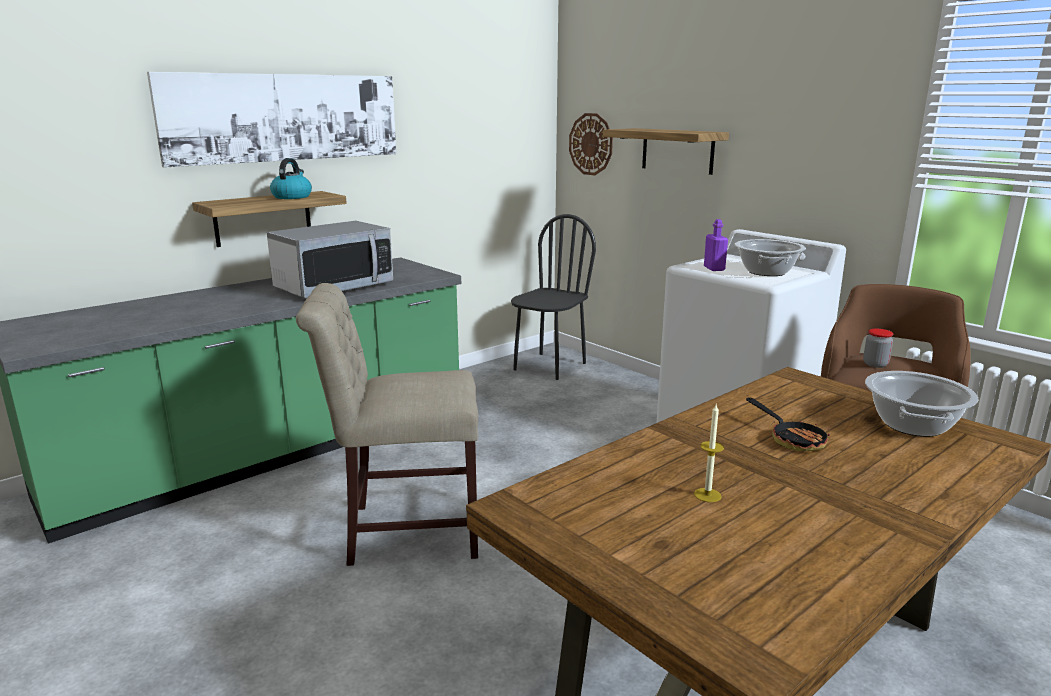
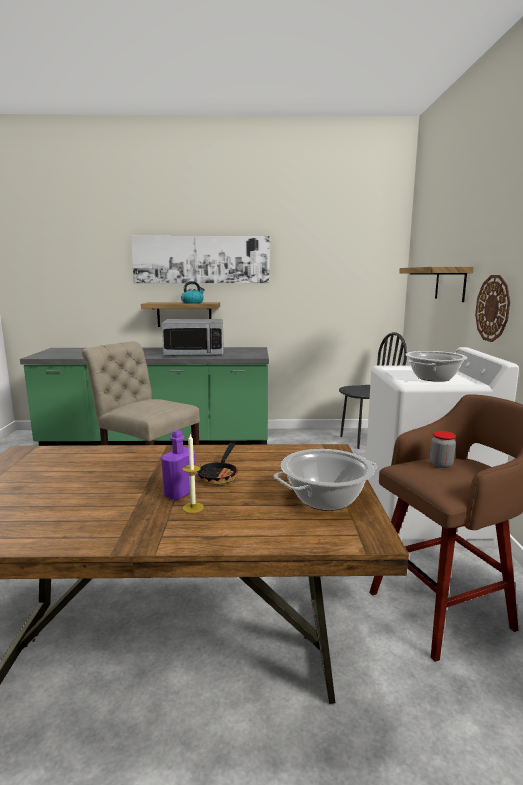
camera: 40 degrees right, 5 degrees down
wall clock [569,113,613,175] -> wall clock moved to [475,275,510,342]
candle [694,405,724,502] -> candle moved to [183,433,204,513]
purple bottle [704,219,728,271] -> purple bottle moved to [161,430,196,501]

